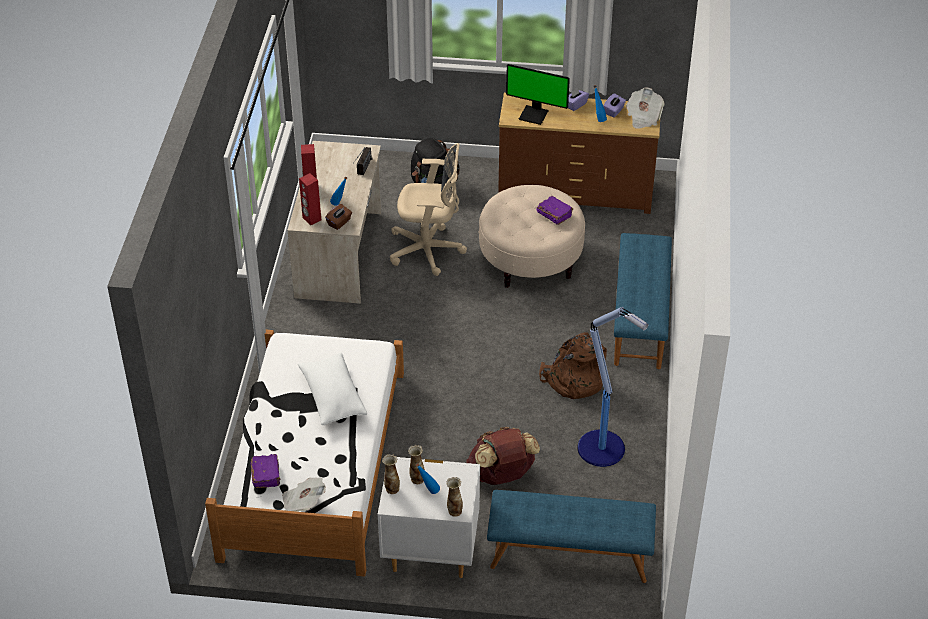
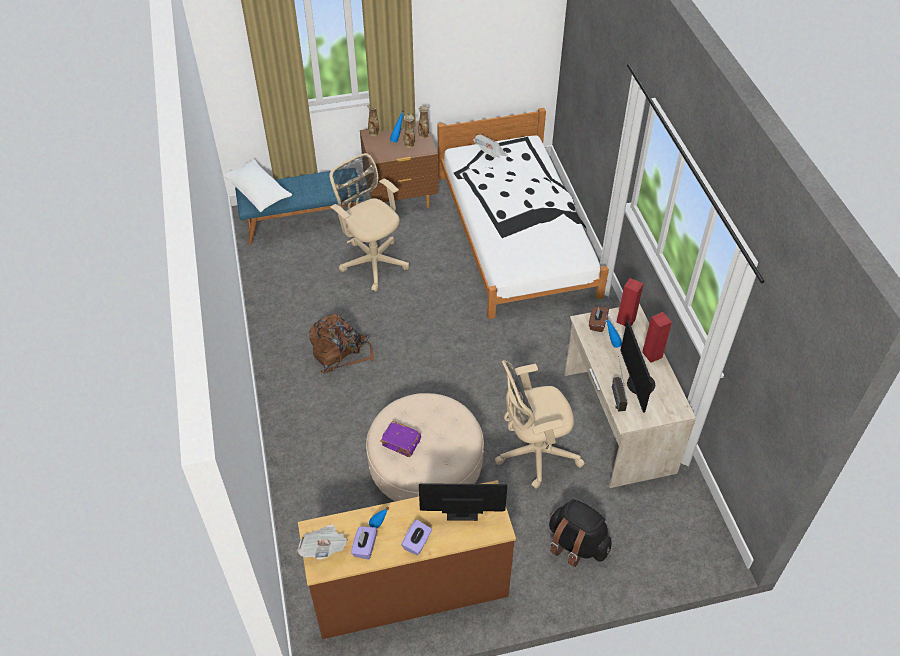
camera: 160 degrees right, 5 degrees up
purple book [251,454,280,488] -> none
white pillow [298,353,367,425] -> white pillow moved to [223,159,292,212]
white nightstand [378,457,480,578] -> brown nightstand [360,121,438,208]
brown backpack [467,427,540,485] -> beige office chair [329,153,409,292]
floor lamp [578,307,649,467] -> none
blue bench [614,233,672,369] -> none
none -> monitor [620,319,655,413]

